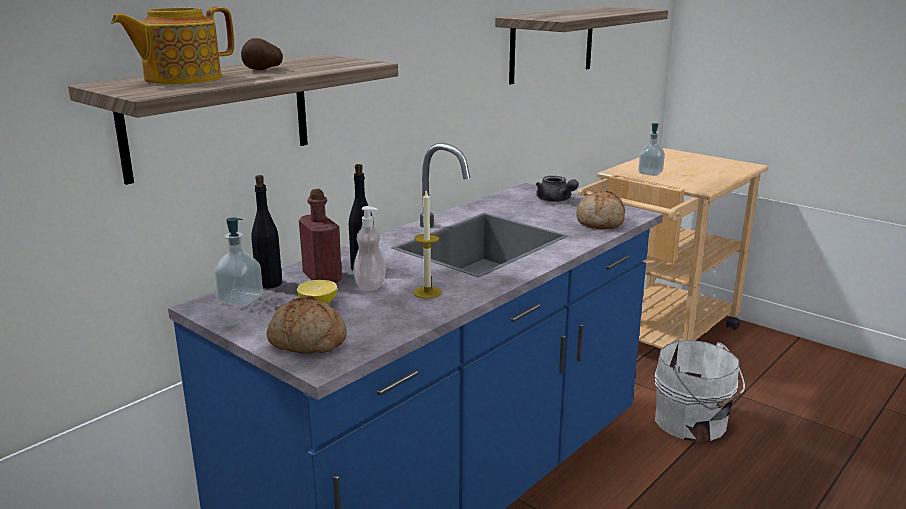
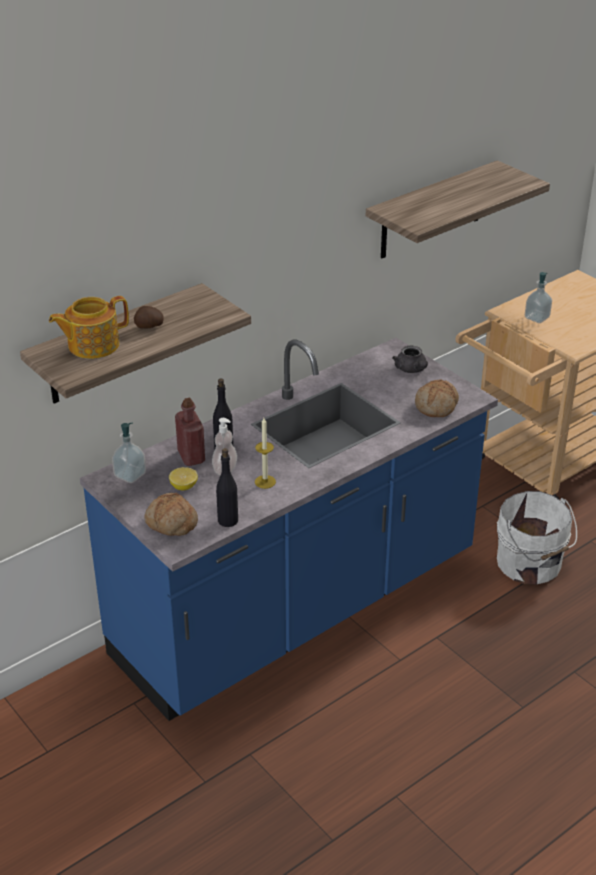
camera: 10 degrees right, 15 degrees up
black bottle [251,175,282,289] -> black bottle moved to [216,448,238,527]

